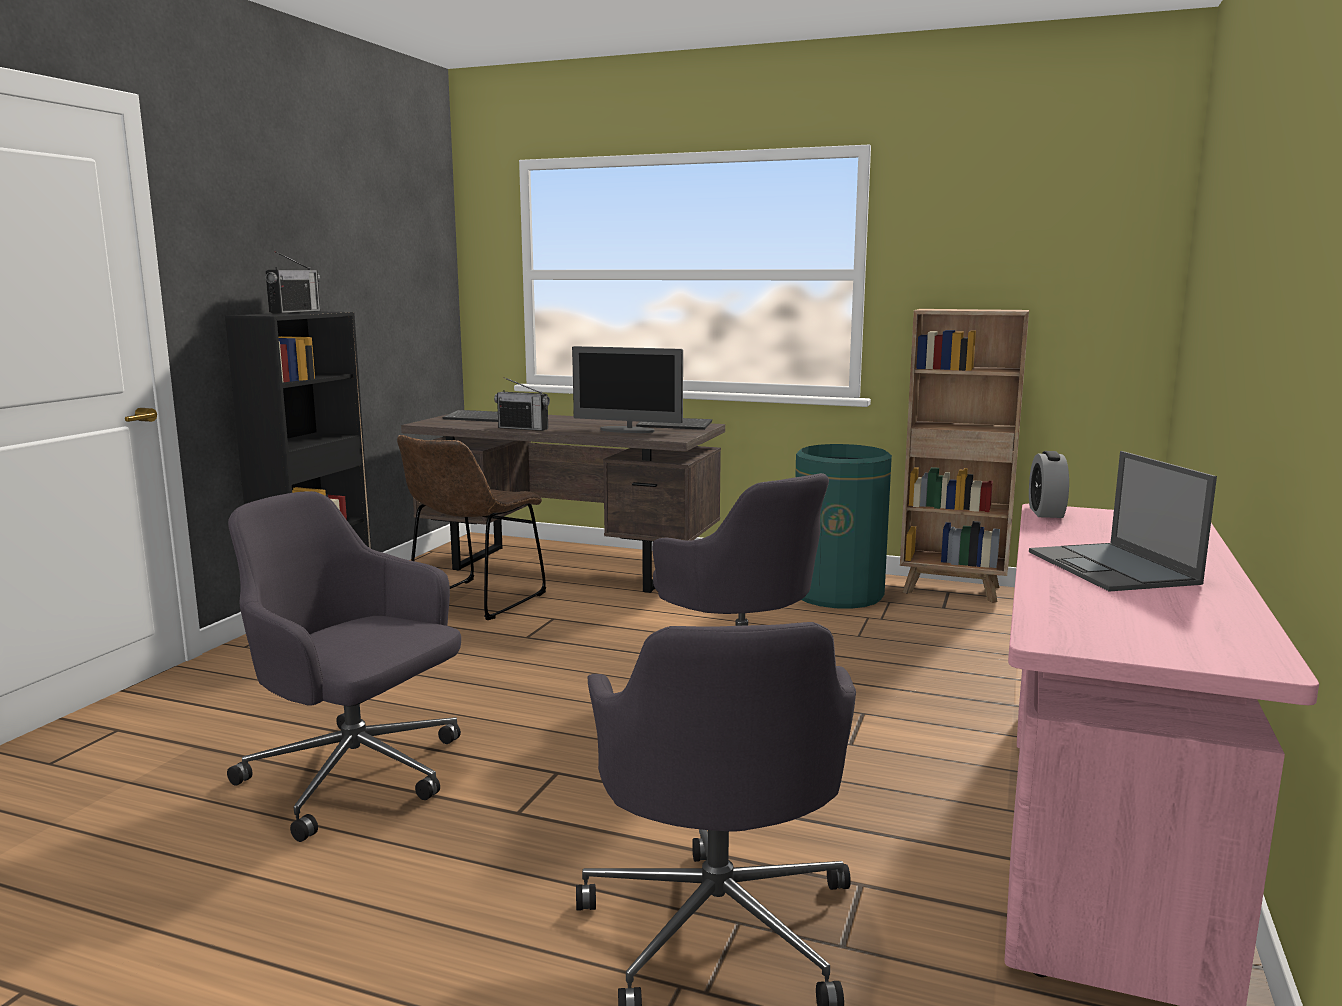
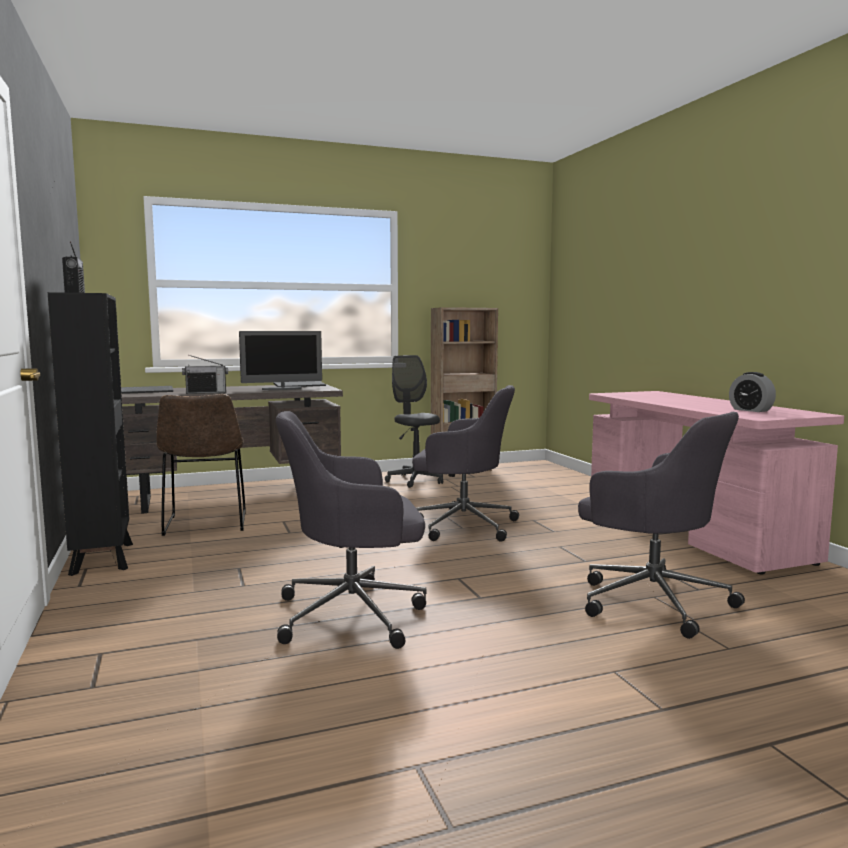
camera: 40 degrees left, 5 degrees down
green trash can [795,444,892,609] -> grey office chair [385,355,443,488]
alarm clock [1029,451,1069,518] -> alarm clock moved to [729,372,776,412]
laptop [1029,451,1217,591] -> none

